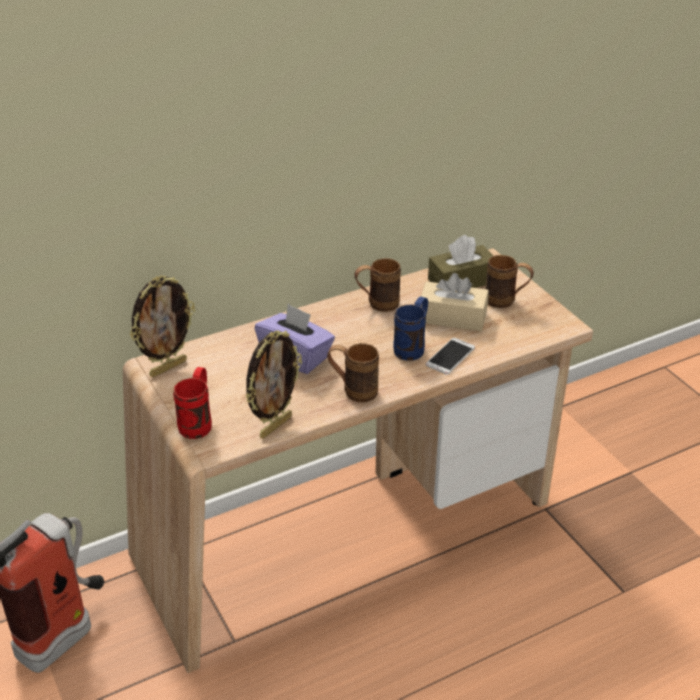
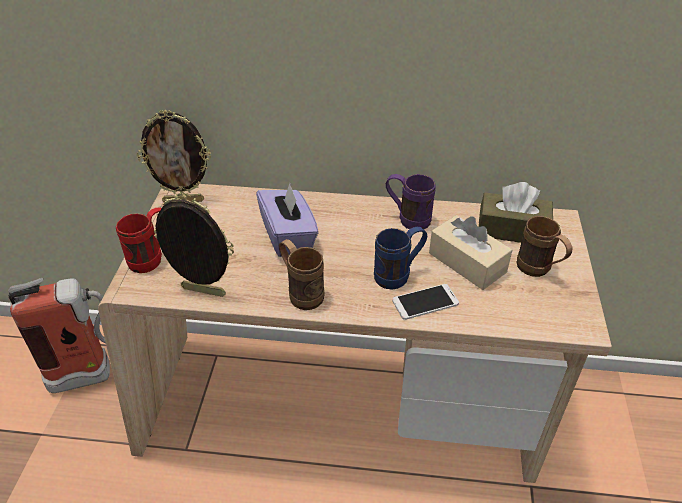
camera: 35 degrees right, 5 degrees up
picture frame [246,330,302,439] -> picture frame turned 150 degrees counterclockwise [154,193,234,297]
brown mug [354,258,401,312] -> purple mug [386,174,436,229]

